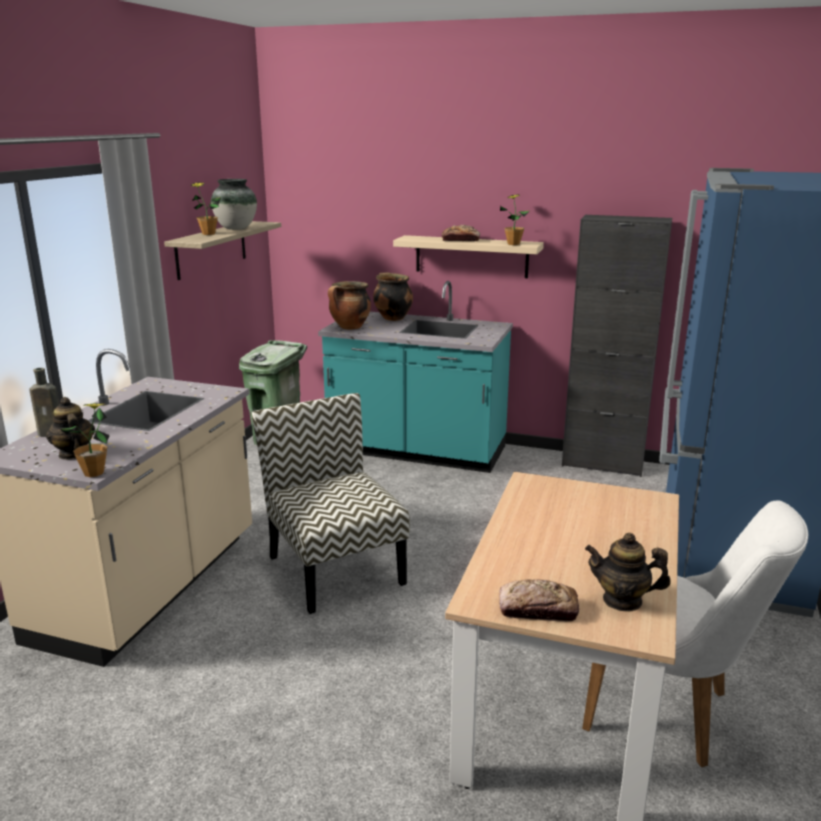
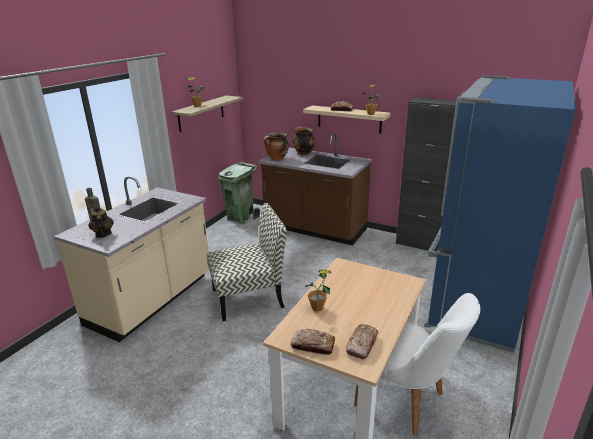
camera: 10 degrees right, 5 degrees up
potted plant [61,403,110,477] -> potted plant moved to [305,270,331,311]
vase [211,179,257,230] -> none
chair [251,393,410,614] -> chair turned 90 degrees clockwise [207,203,287,321]
turquoise counter [318,281,513,473] -> brown counter [259,133,372,246]
teapot [585,533,671,612] -> bread [346,324,378,359]

